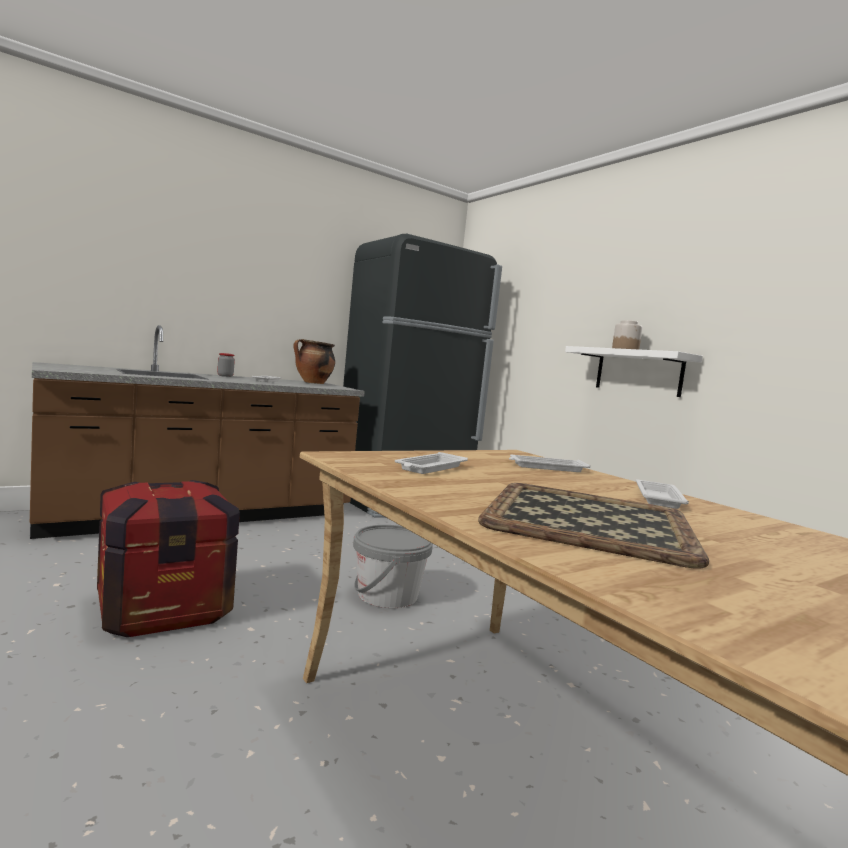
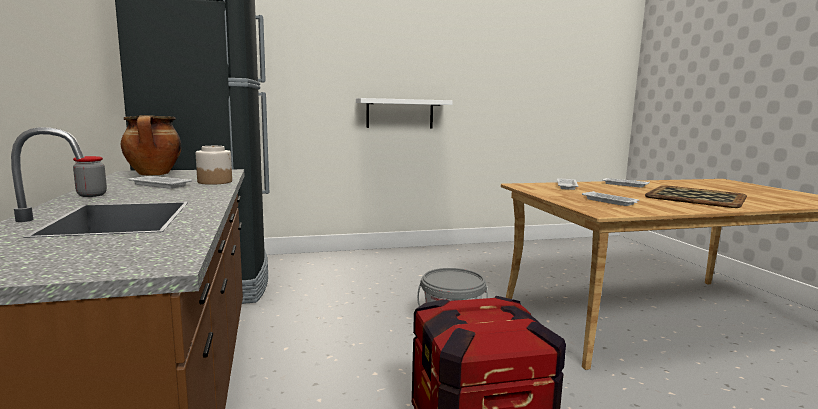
camera: 70 degrees left, 5 degrees up
jar [612,320,642,349] -> jar moved to [196,146,232,185]

